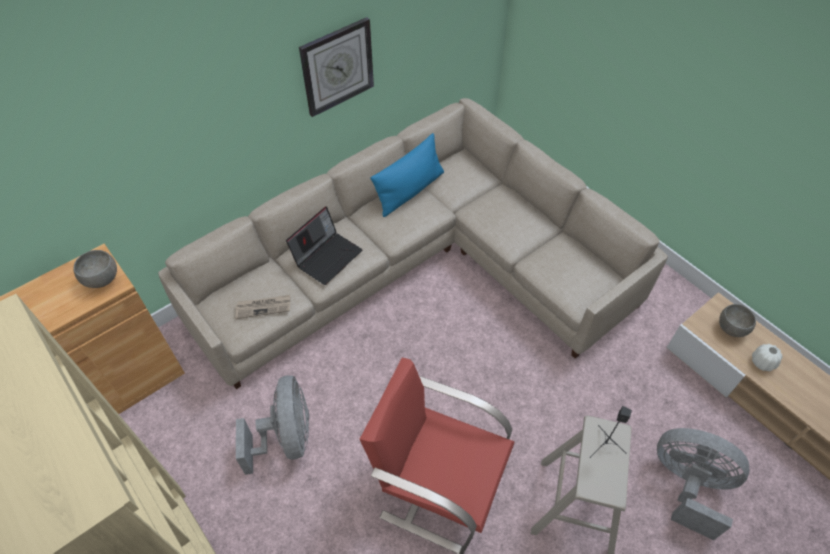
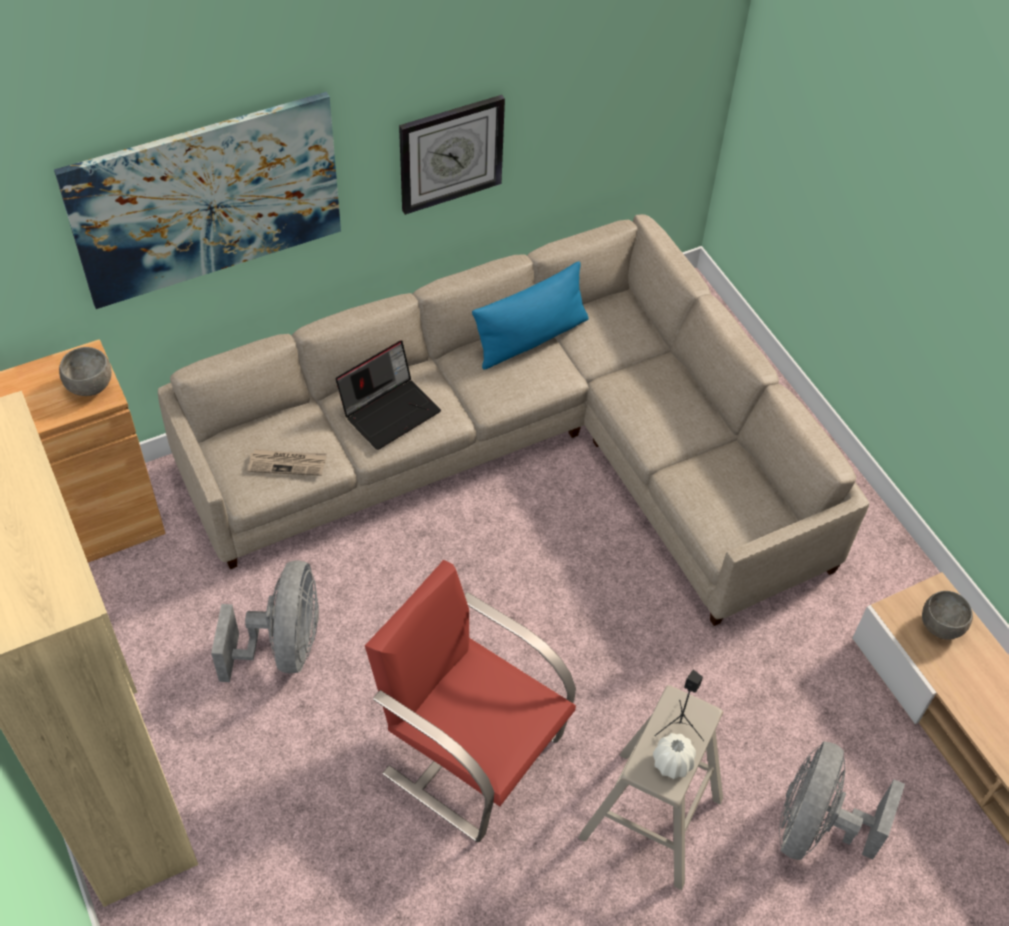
camera: 10 degrees right, 0 degrees up
grey fan [657,428,749,540] -> grey fan turned 105 degrees counterclockwise [779,742,905,860]
white vase [752,344,783,371] -> white vase moved to [653,733,696,779]
none -> picture [54,92,341,309]

